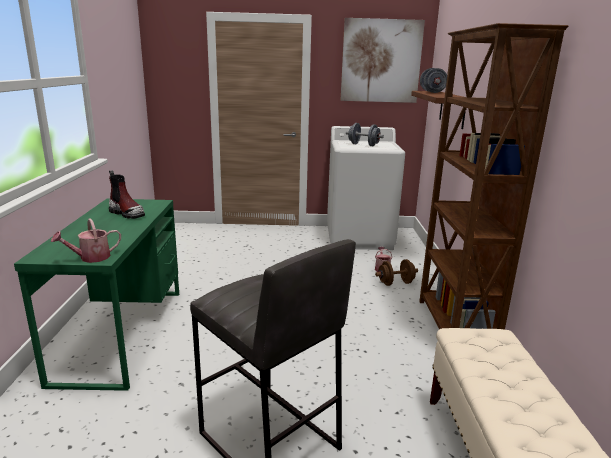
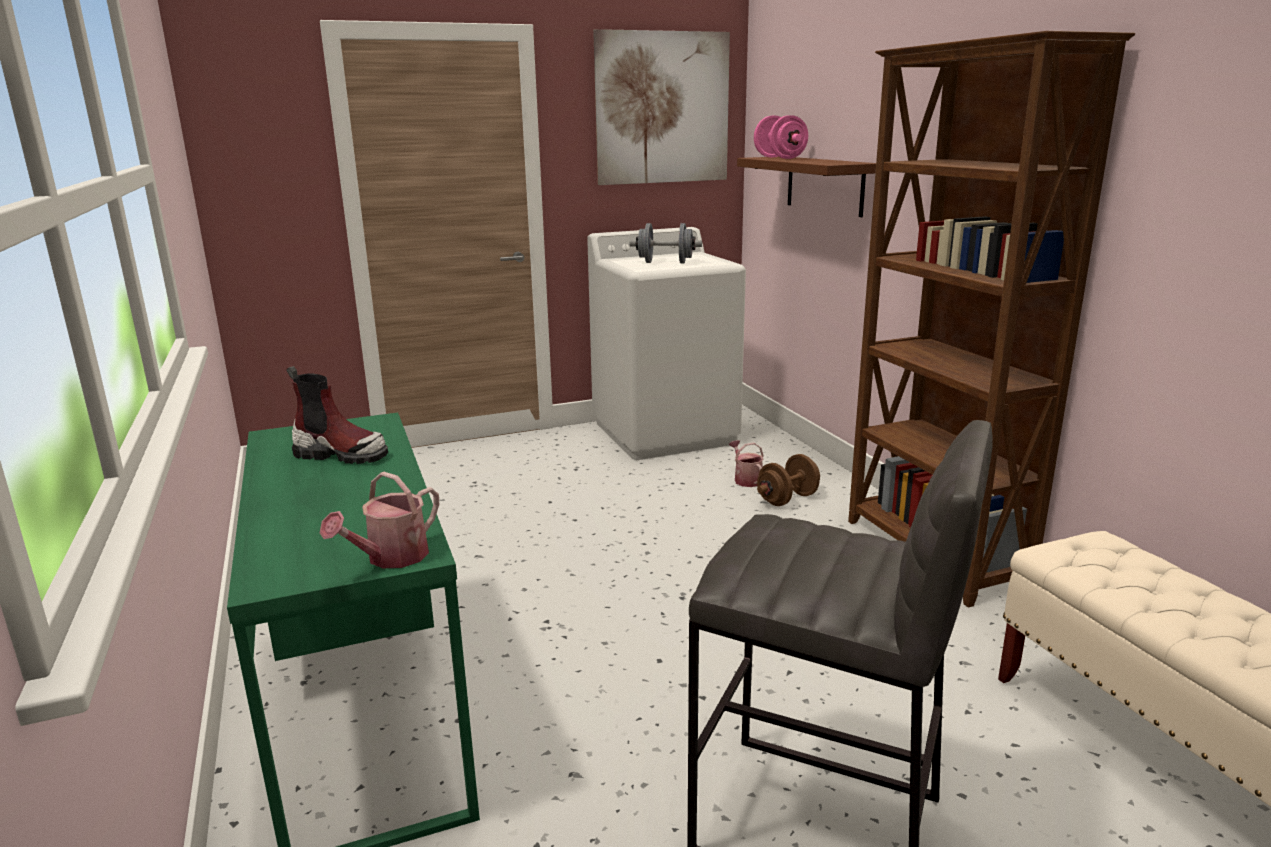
camera: 20 degrees left, 0 degrees up
grey dumbbell [420,68,447,93] -> pink dumbbell [754,115,808,159]

